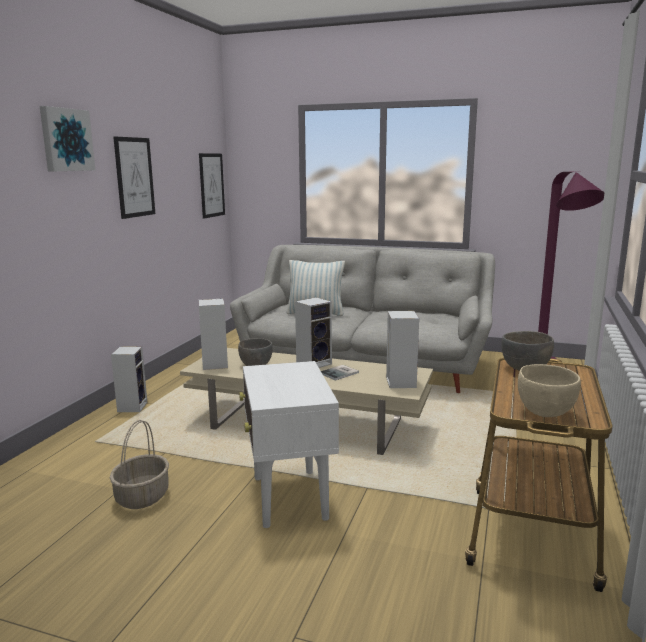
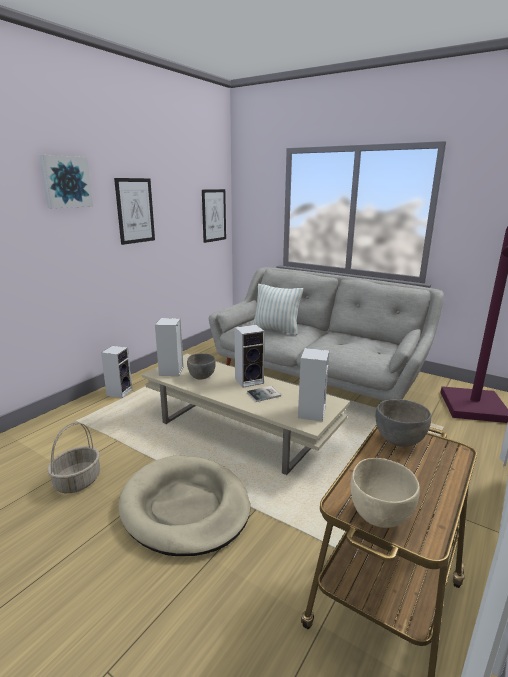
camera: 15 degrees right, 5 degrees up
white side table [239,361,339,528] -> beige dog bed [118,456,250,556]

